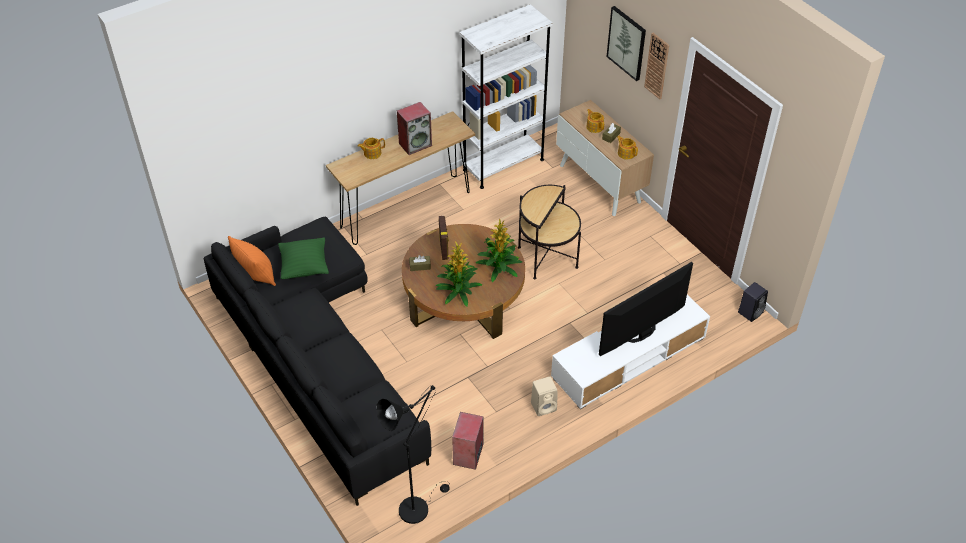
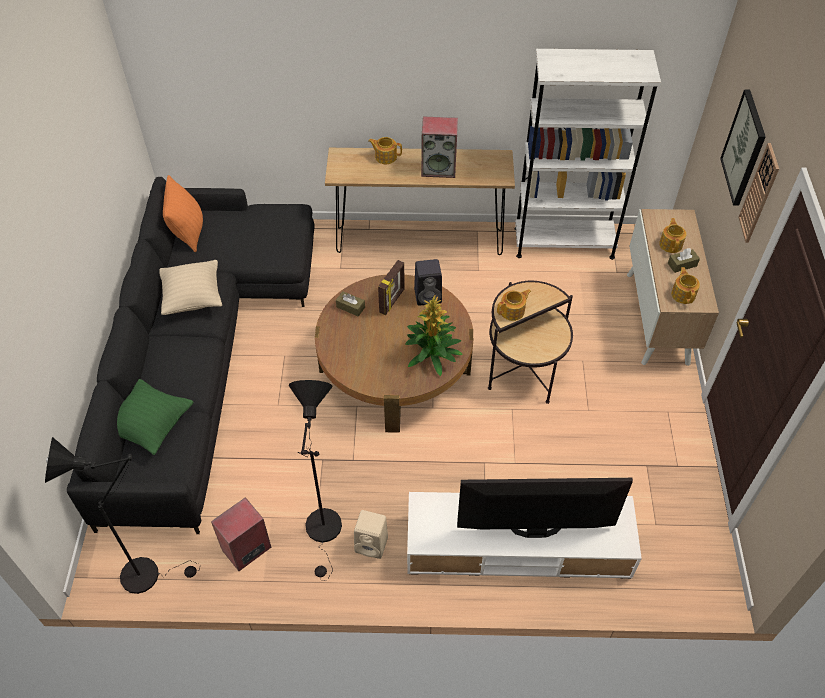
camera: 35 degrees right, 5 degrees up
green pillow [278,237,329,279] -> green pillow moved to [117,379,194,455]
potted plant [436,241,482,307] -> none
black speaker [738,282,768,322] -> black speaker moved to [414,259,442,306]
none -> beige pillow [159,260,222,315]
none -> black floor lamp [289,380,342,580]
none -> teapot [497,289,531,321]

